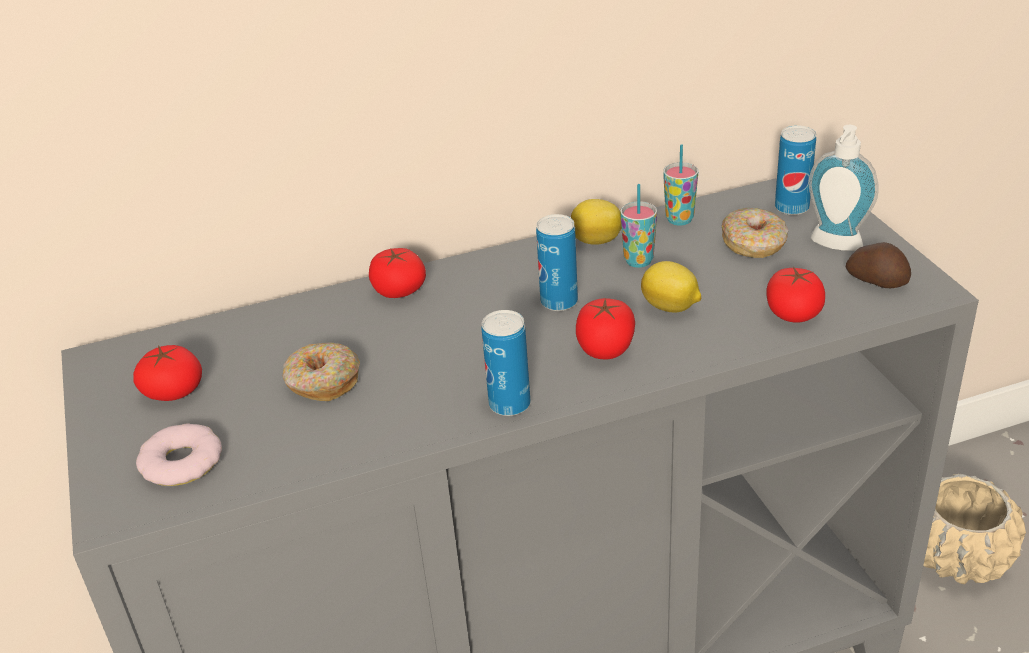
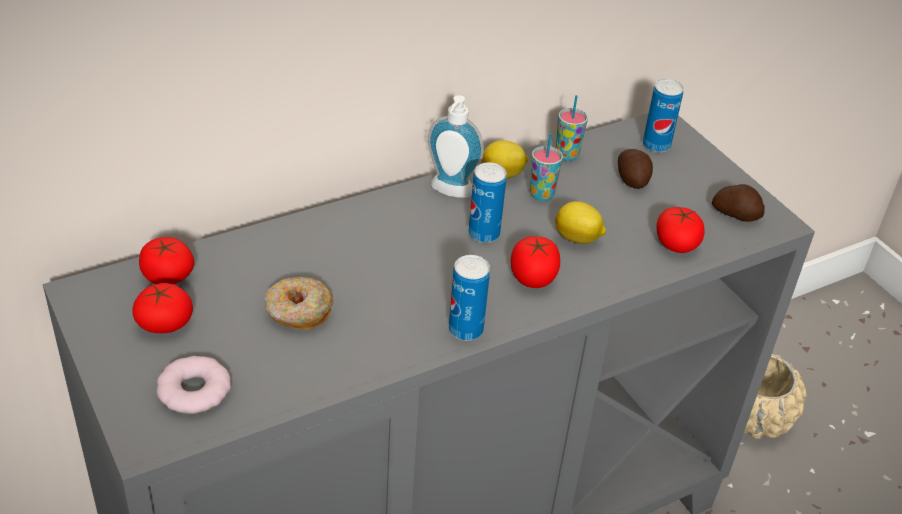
camera: 15 degrees left, 5 degrees up
tomato [369,248,426,298] -> tomato moved to [139,237,194,284]
donut [722,208,788,258] -> potato [618,149,653,189]
soap dispenser [808,125,879,251] -> soap dispenser moved to [428,95,484,198]

